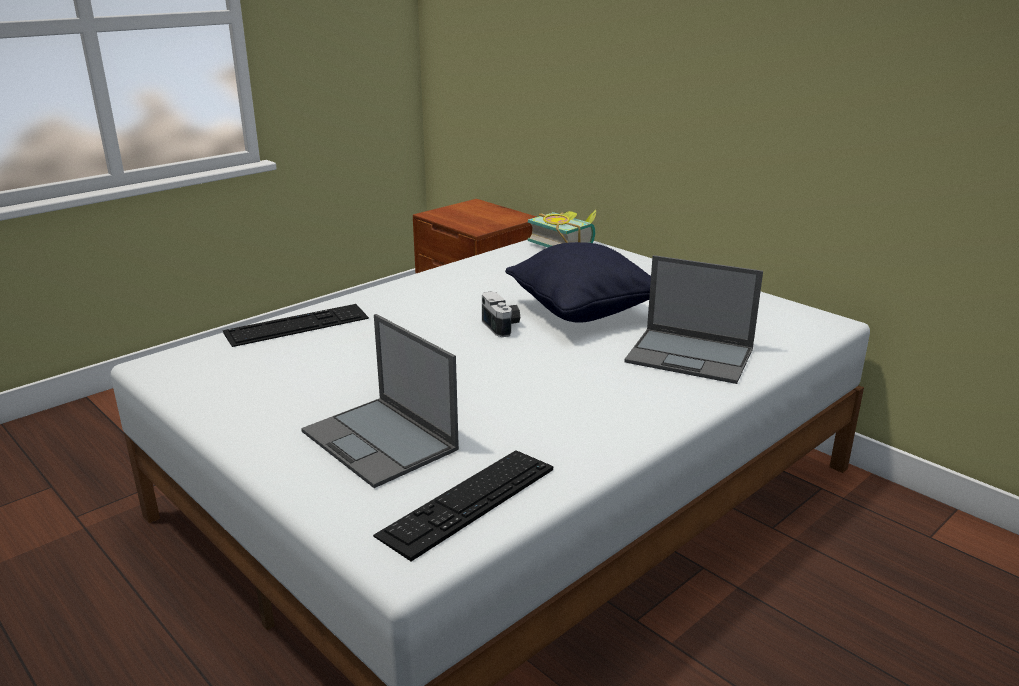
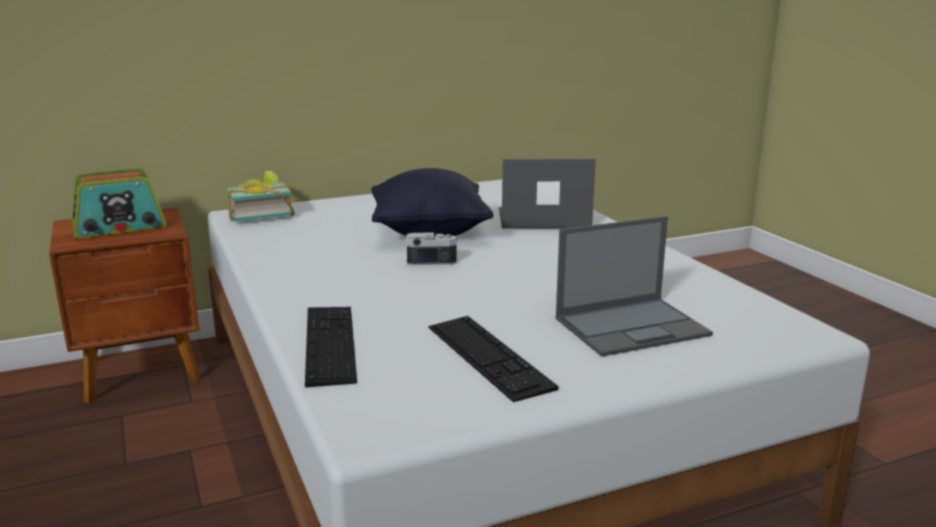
camera: 70 degrees left, 5 degrees down
keyboard [373,450,553,562] -> keyboard moved to [428,316,558,402]
laptop [624,255,763,384] -> laptop turned 135 degrees counterclockwise [499,159,596,229]
none -> radio [72,167,166,238]

